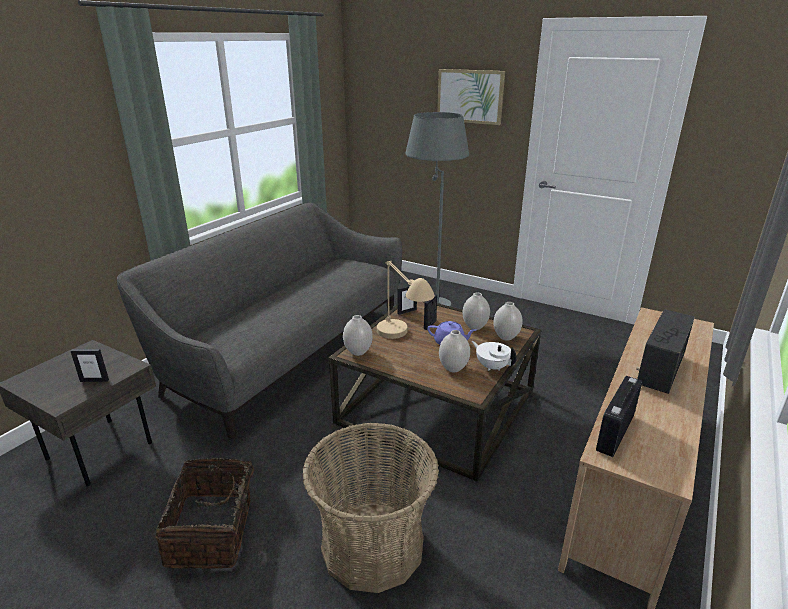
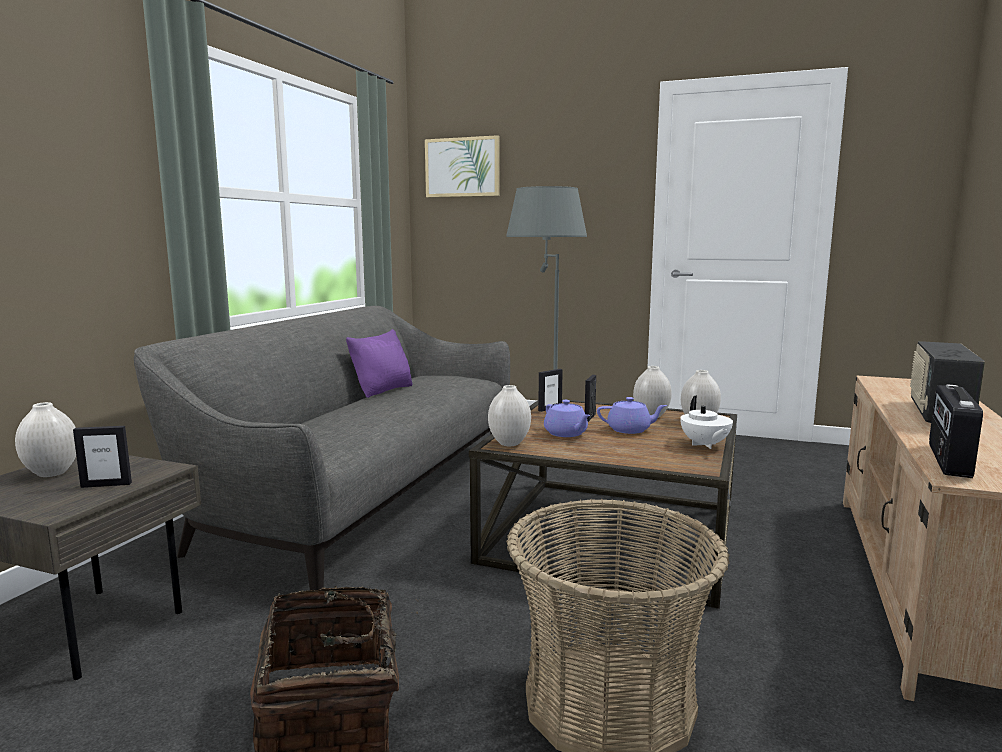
camera: 10 degrees left, 15 degrees down
beige table lamp [377,261,435,339] -> purple teapot [544,400,590,437]
picture [437,69,505,125] -> picture moved to [425,135,500,197]
white vase [439,330,470,372] -> white vase moved to [15,402,76,477]
white teapot [472,341,517,371] -> white teapot turned 135 degrees counterclockwise [680,396,733,449]
none -> purple pillow [346,329,413,398]

